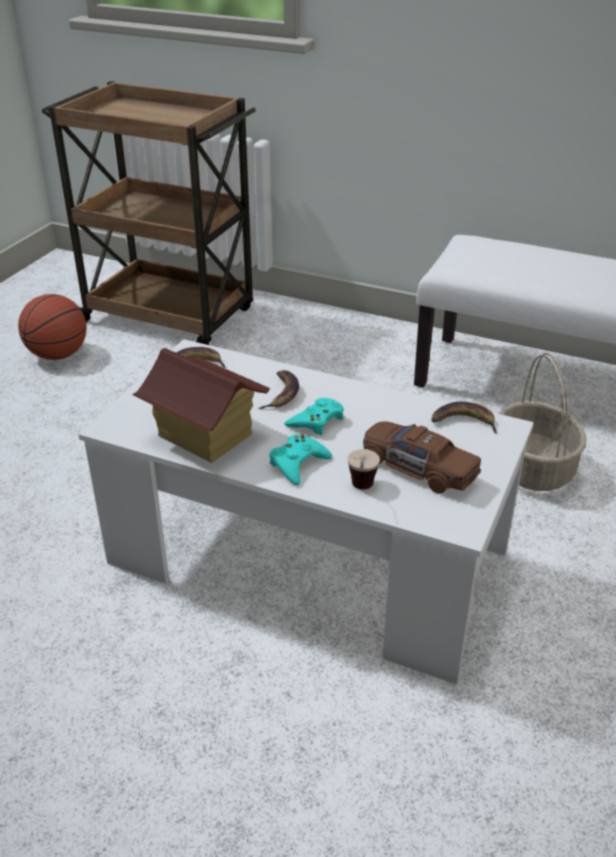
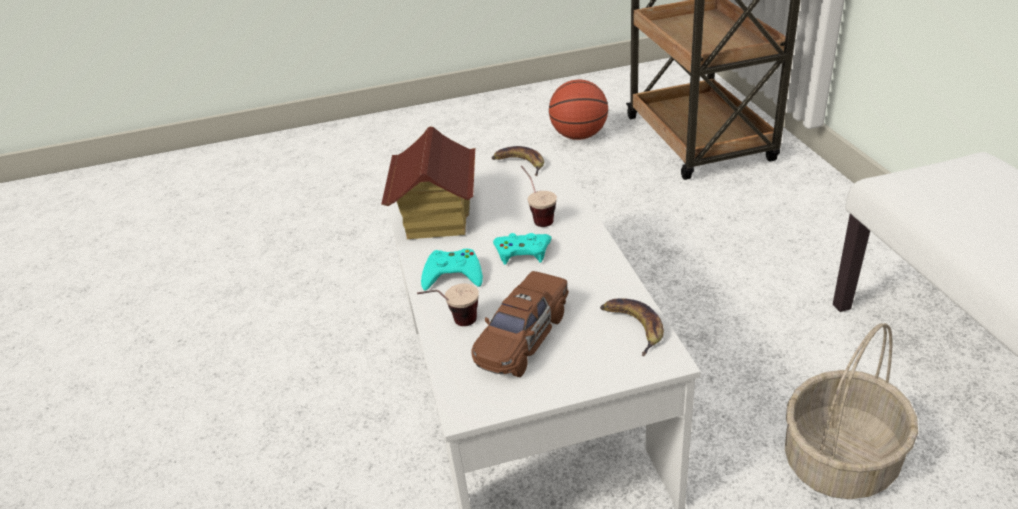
camera: 55 degrees right, 0 degrees up
banana [258,370,299,409] -> cup [521,165,557,227]
brown toy car [363,421,481,494] -> brown toy car turned 150 degrees counterclockwise [471,271,569,377]

